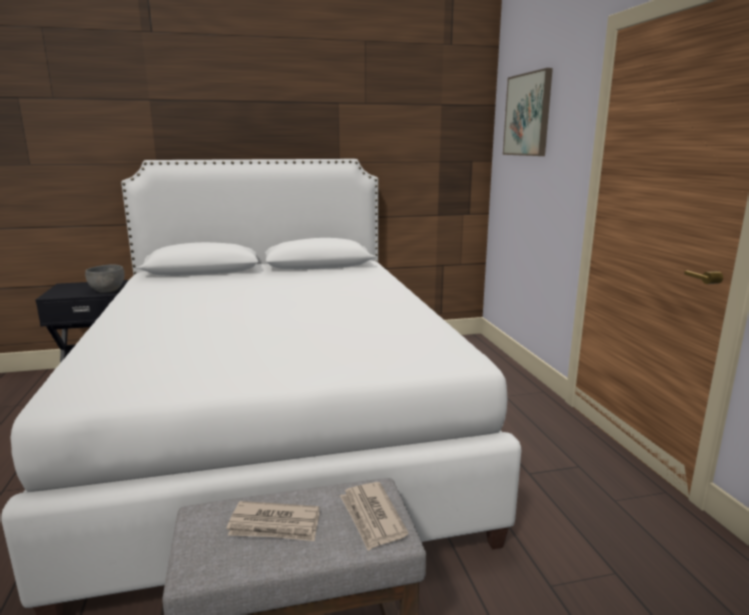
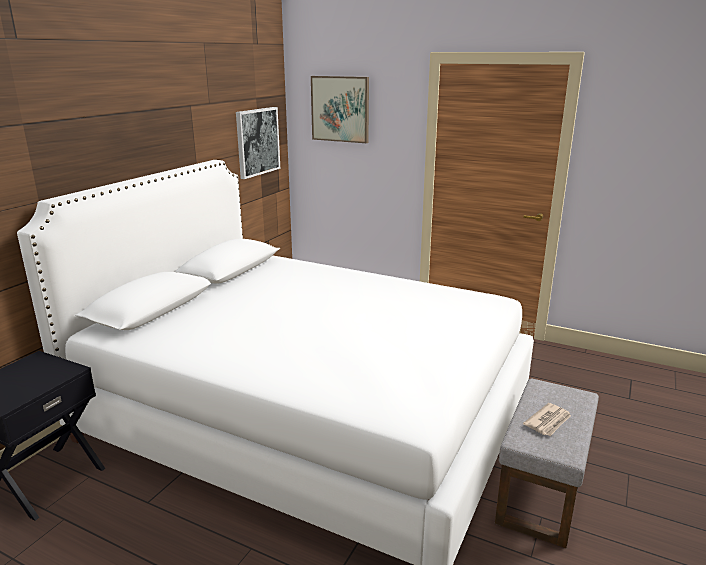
camera: 50 degrees left, 5 degrees up
grey bowl [85,264,124,293] -> none
newspaper [340,482,408,551] -> none
none -> picture [236,107,280,179]

